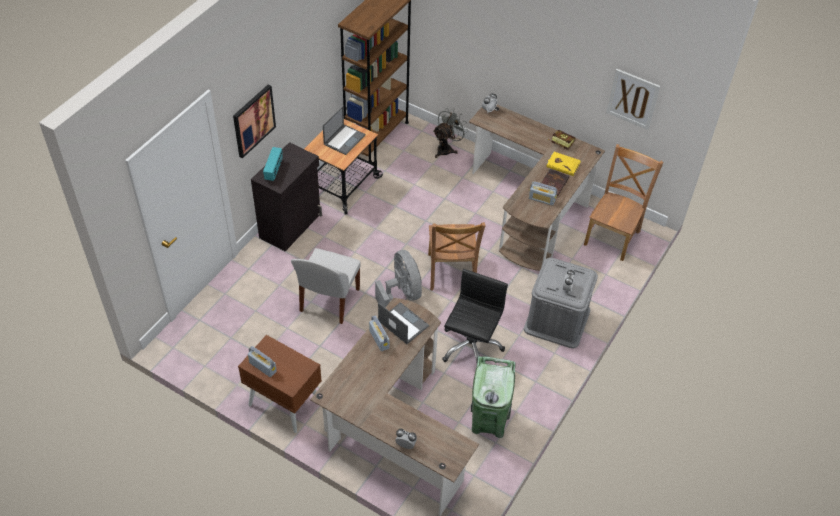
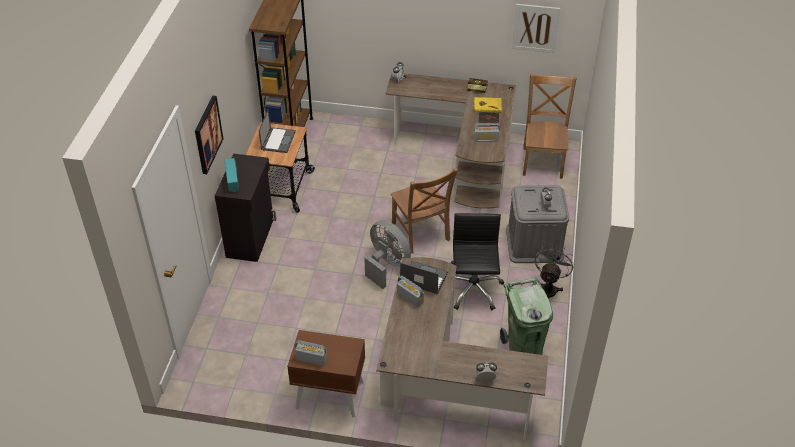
camera: 20 degrees left, 5 degrees down
white chair [291,248,360,324] -> none
grey fan [433,108,467,158] -> grey fan moved to [535,244,574,298]

